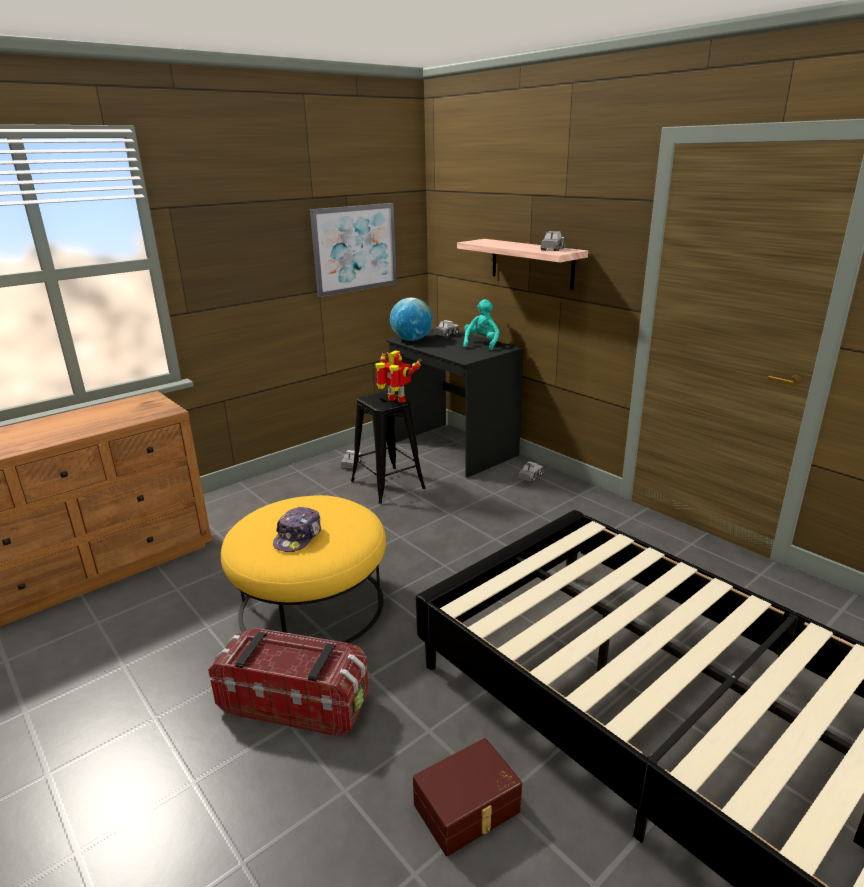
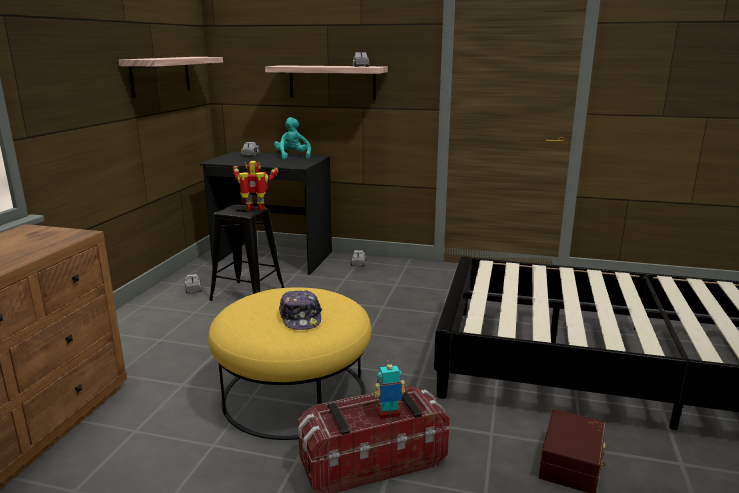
camera: 35 degrees left, 5 degrees down
picture [310,203,397,297] -> shelf [119,57,223,98]
globe [390,298,433,341] -> none
none -> toy robot [374,363,405,419]

